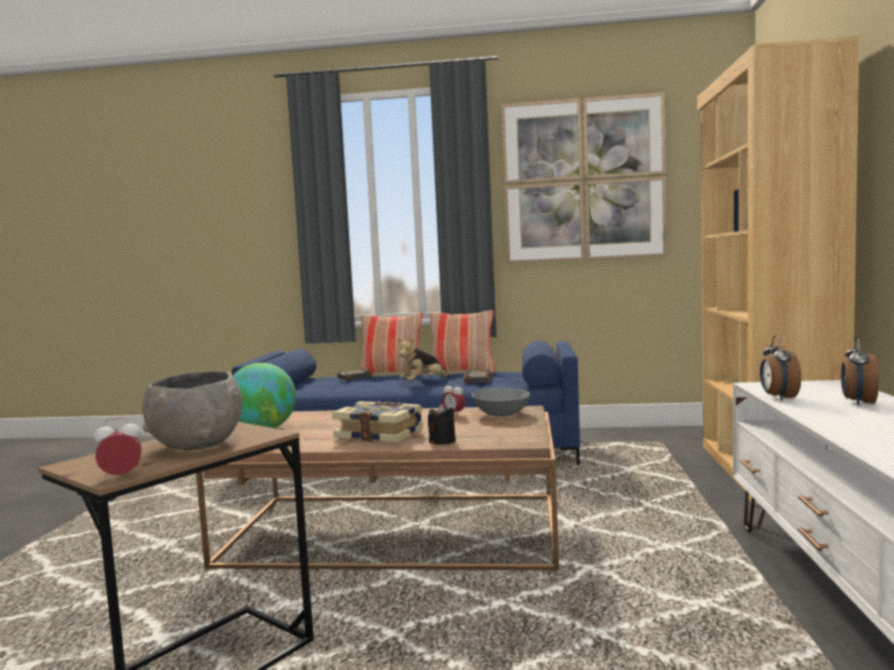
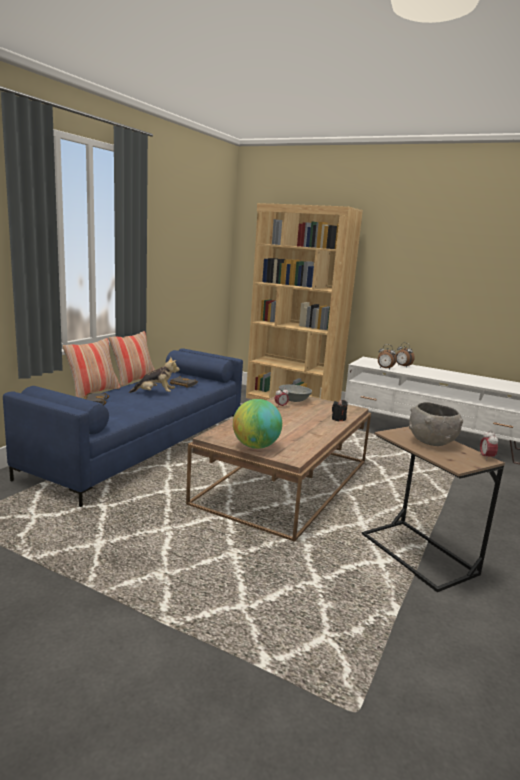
camera: 70 degrees left, 10 degrees up
book [332,401,423,443] -> none
plush toy [398,337,450,381] -> plush toy turned 75 degrees counterclockwise [129,357,180,393]
picture [501,92,667,264] -> none

